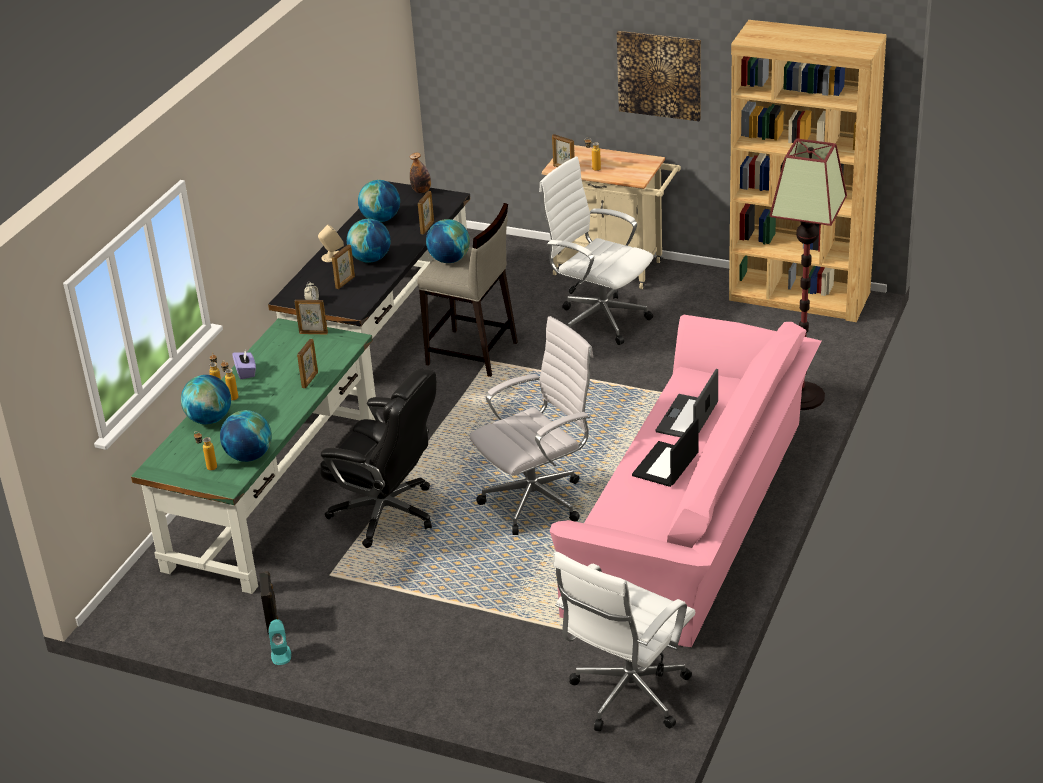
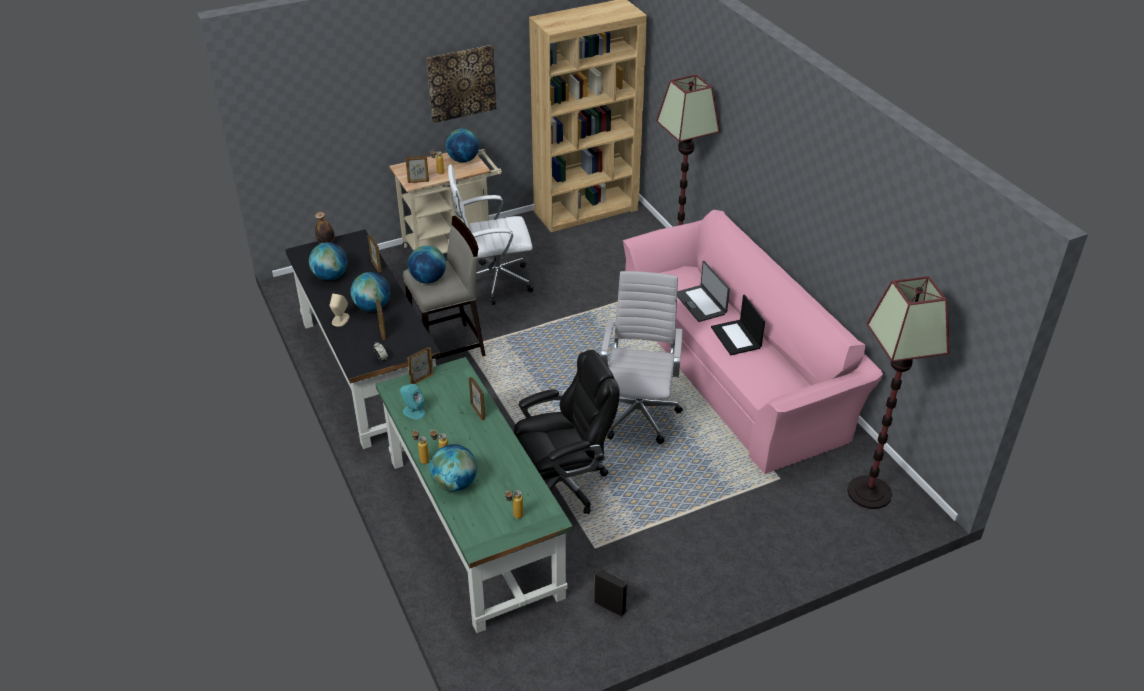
camera: 50 degrees left, 5 degrees up
globe [220,410,272,462] -> globe moved to [446,129,479,163]
purple tissue box [232,351,256,379] -> none
turquoise speaker [268,619,291,665] -> turquoise speaker moved to [400,384,426,420]
white office chair [553,551,695,732] -> floor lamp [847,276,950,509]

